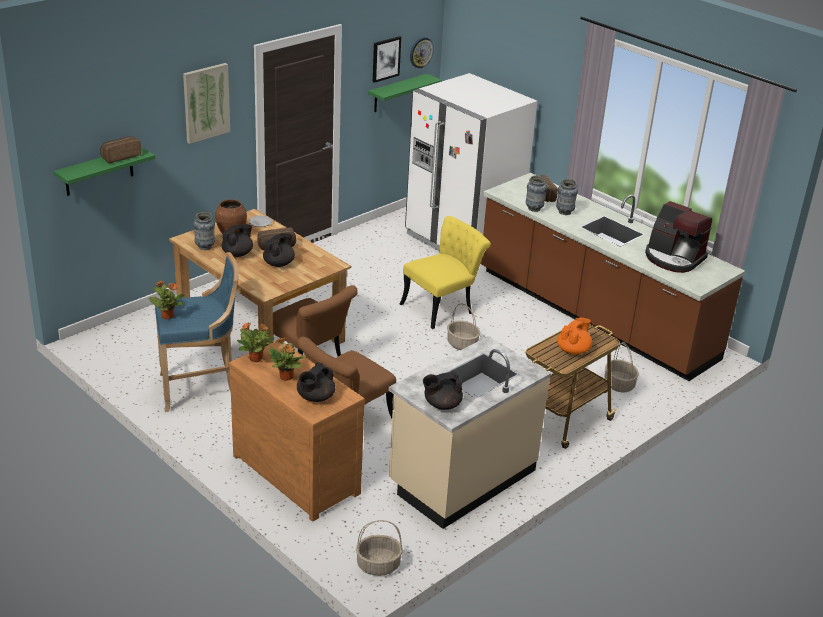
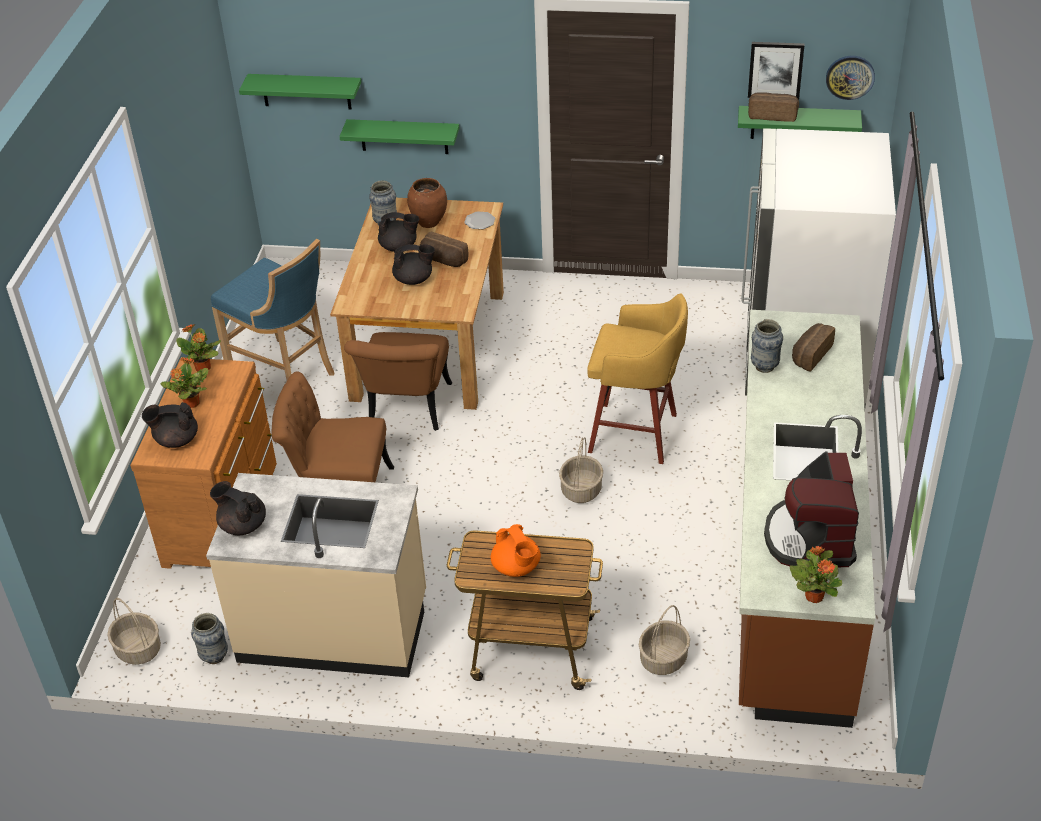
camera: 55 degrees right, 10 degrees up
bread [100,137,141,163] -> bread moved to [748,92,799,122]
potted plant [148,280,185,319] -> potted plant moved to [790,546,842,603]
picture [183,63,230,144] -> none
yellow chair [400,216,491,329] -> yellow stool [587,293,688,464]
vase [556,179,578,215] -> vase moved to [191,613,228,664]
orange teapot [557,318,592,355] -> orange teapot turned 60 degrees clockwise [491,524,541,577]
none -> green shelf [339,119,459,154]

